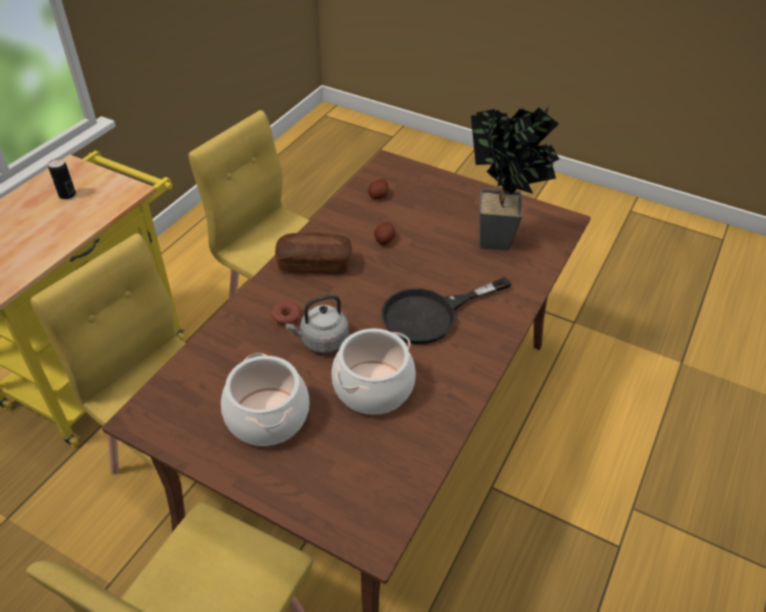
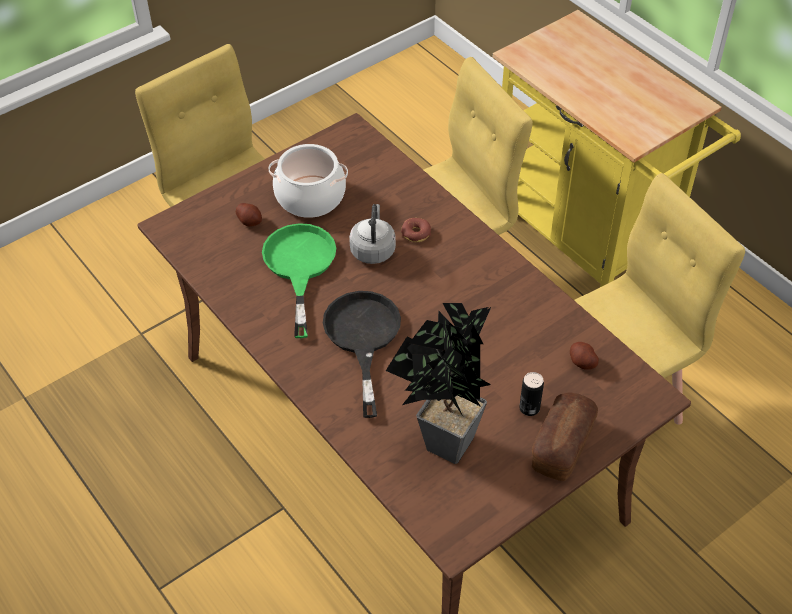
camera: 115 degrees right, 5 degrees up
can [48,158,76,199] -> can moved to [519,372,544,416]
bread [275,233,352,275] -> bread moved to [532,392,598,481]
cooking pot [331,328,416,415] -> green frying pan [262,223,336,338]
potato [374,222,396,245] -> potato moved to [236,203,262,227]

